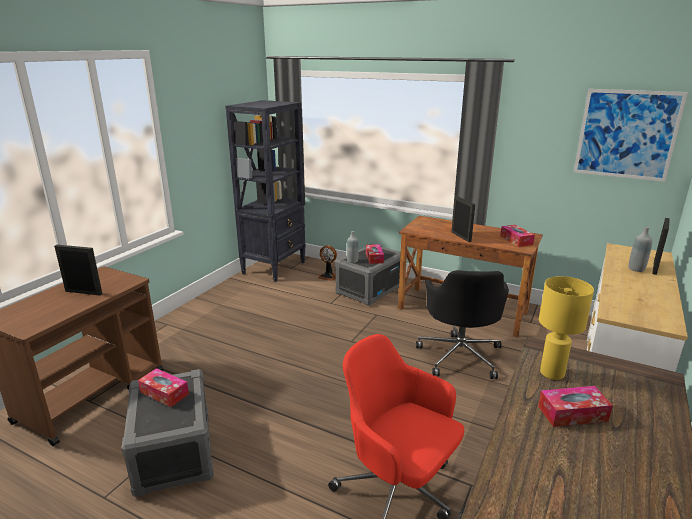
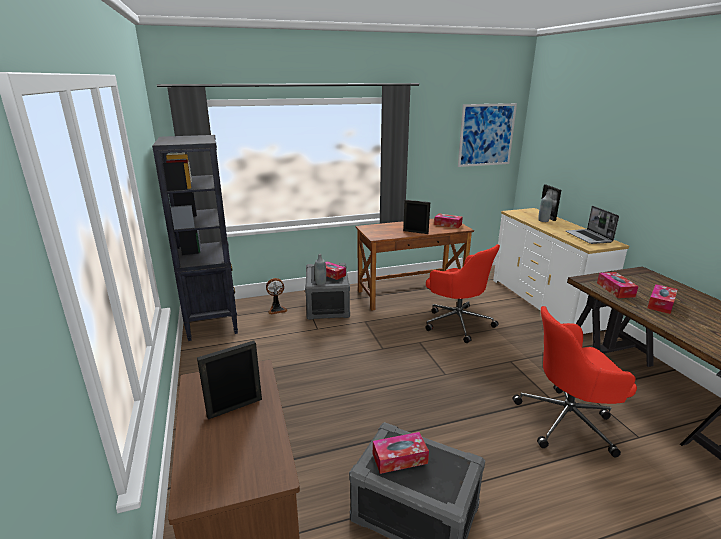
camera: 45 degrees left, 0 degrees up
black office chair [416,270,509,379] -> red office chair [426,244,500,343]
yellow table lamp [539,276,594,380] -> tissue box [597,272,638,298]
none -> laptop [566,206,619,244]

